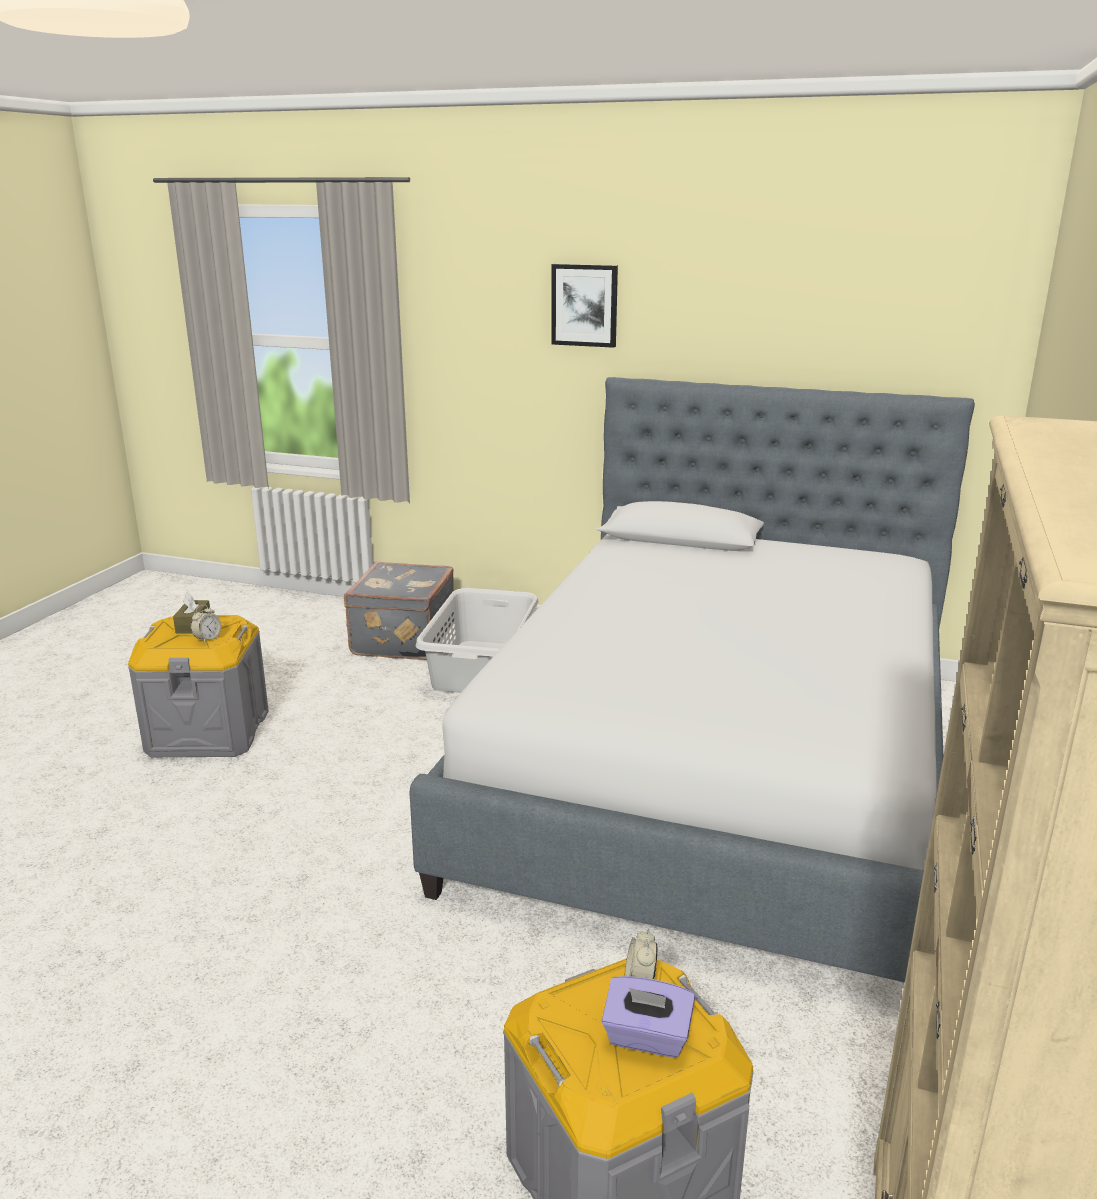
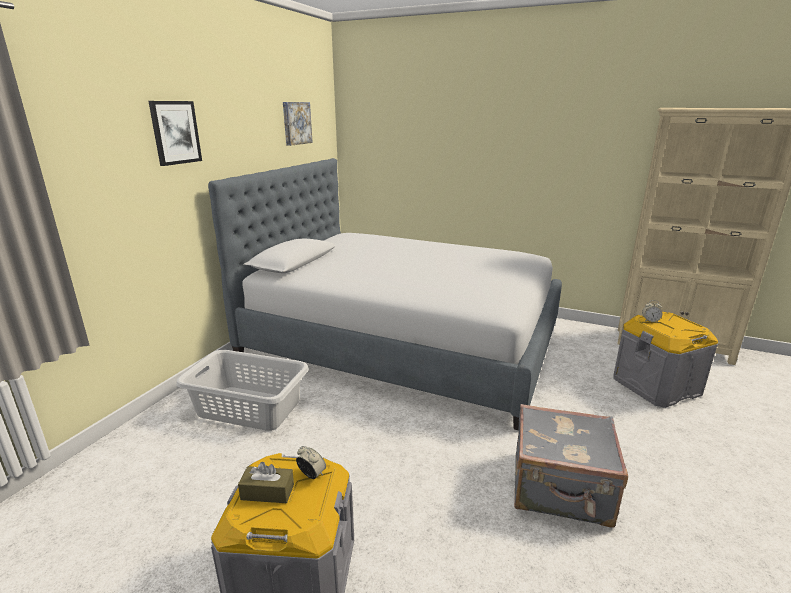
camera: 85 degrees left, 0 degrees up
grey suitcase [344,562,454,660] -> grey suitcase moved to [514,404,628,527]
purple tissue box [602,976,695,1058] -> none
none -> picture [283,102,313,146]

